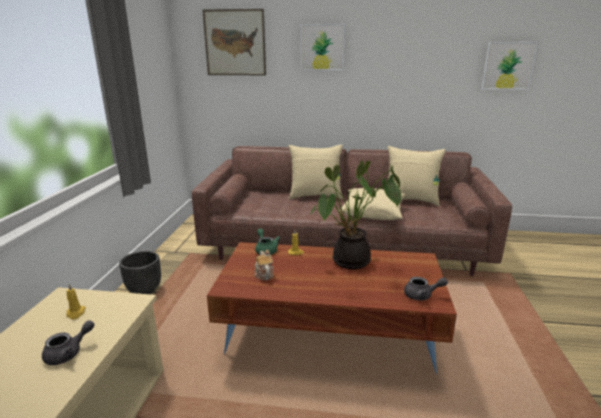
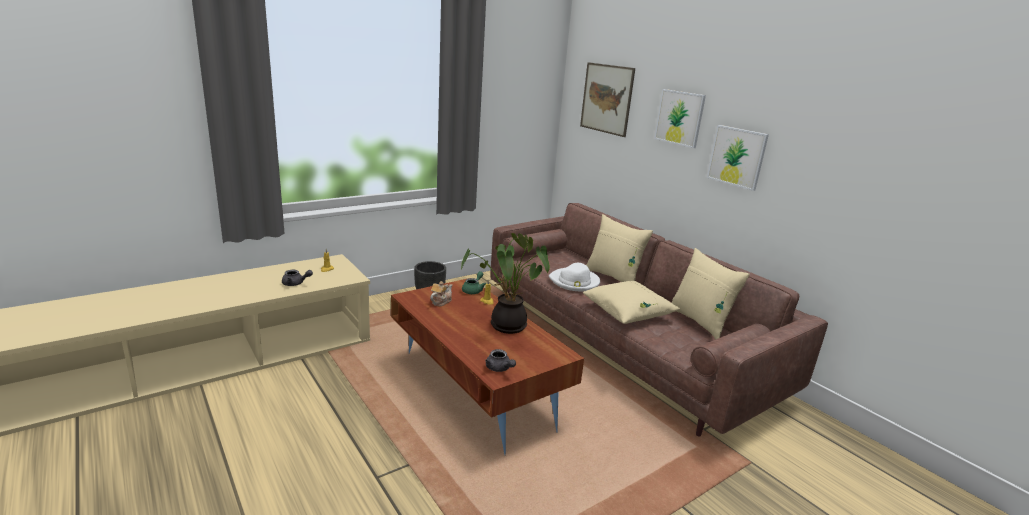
camera: 45 degrees right, 0 degrees up
picture [482,42,538,90] -> picture moved to [707,125,769,191]
none -> white hat [549,263,600,291]

